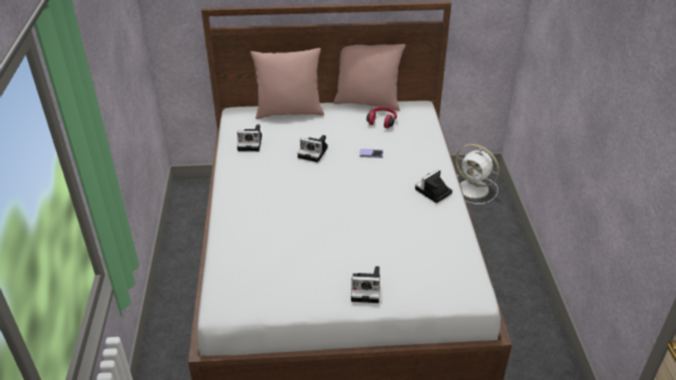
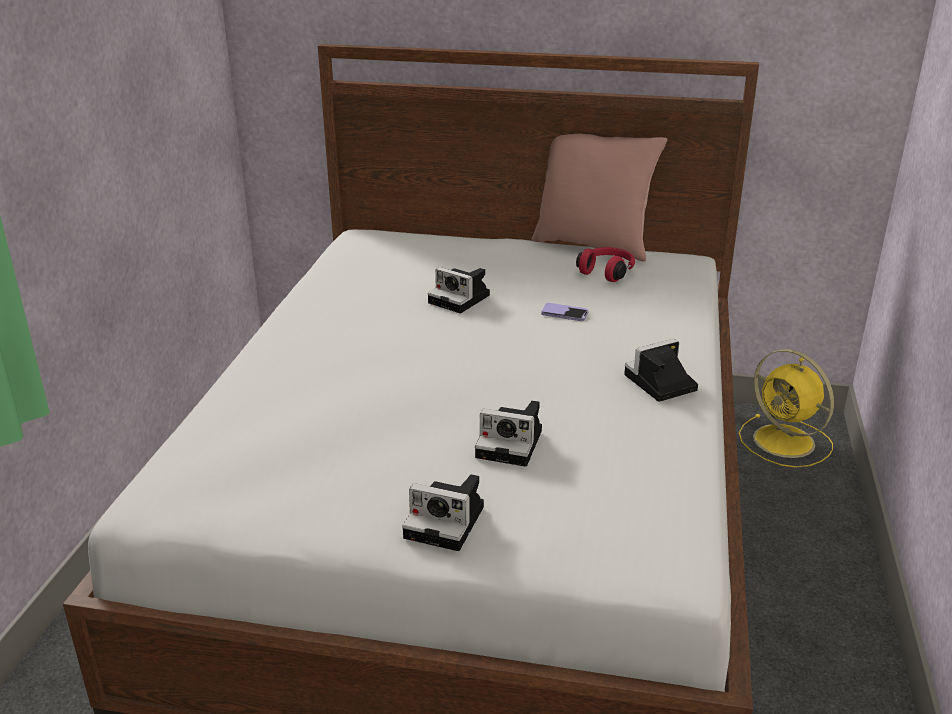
camera: 15 degrees right, 10 degrees down
camera [237,124,262,151] -> camera moved to [475,401,542,467]
pink pillow [250,48,324,119] -> none
white fan [456,144,499,204] -> yellow fan [739,349,834,468]

